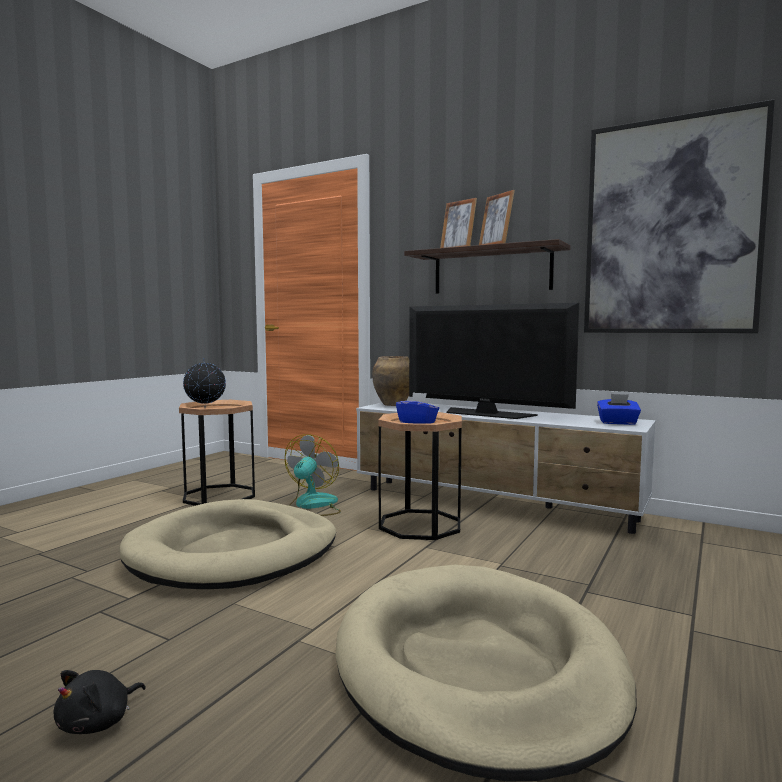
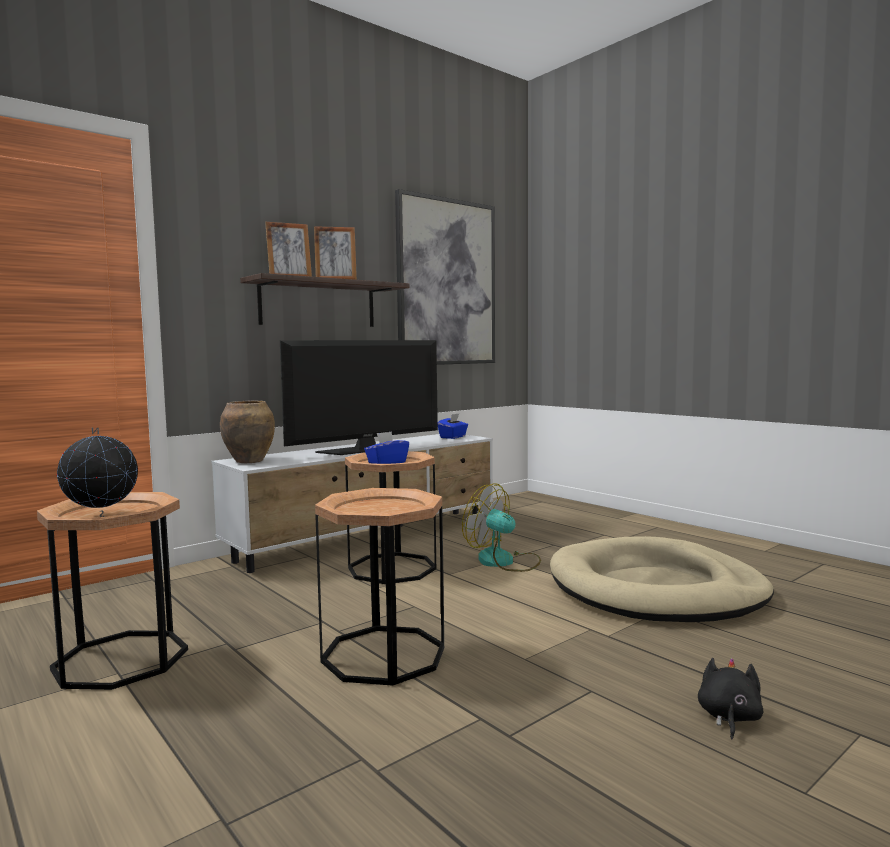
camera: 70 degrees left, 0 degrees up
black plush toy [54,670,146,734] -> black plush toy turned 120 degrees counterclockwise [698,658,764,739]
beige dog bed [119,499,336,589] -> brown side table [315,488,444,686]
fan [285,434,341,516] -> fan moved to [462,483,541,572]

